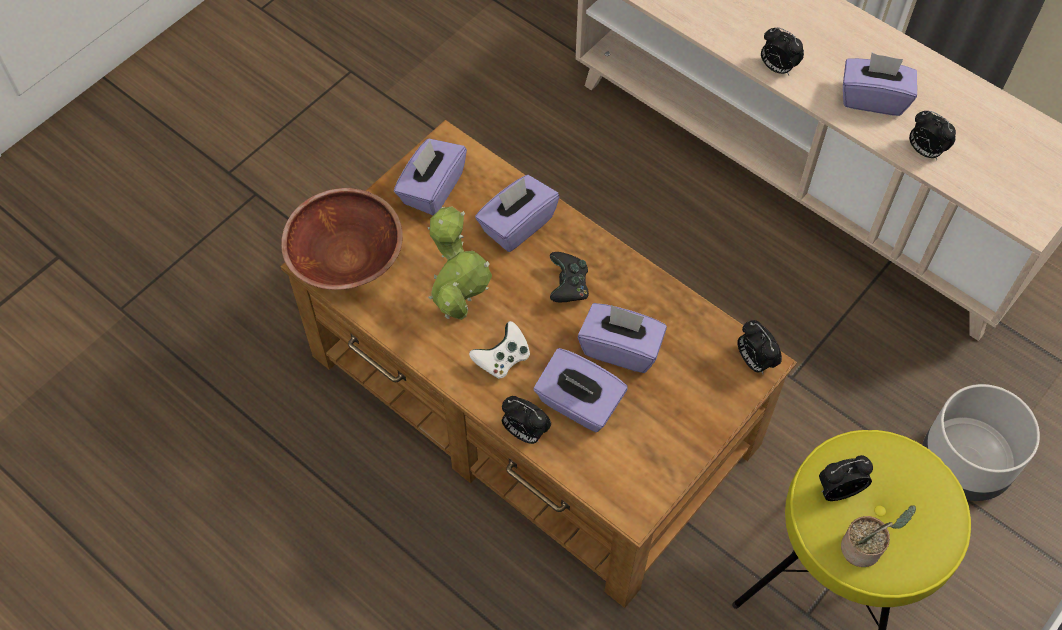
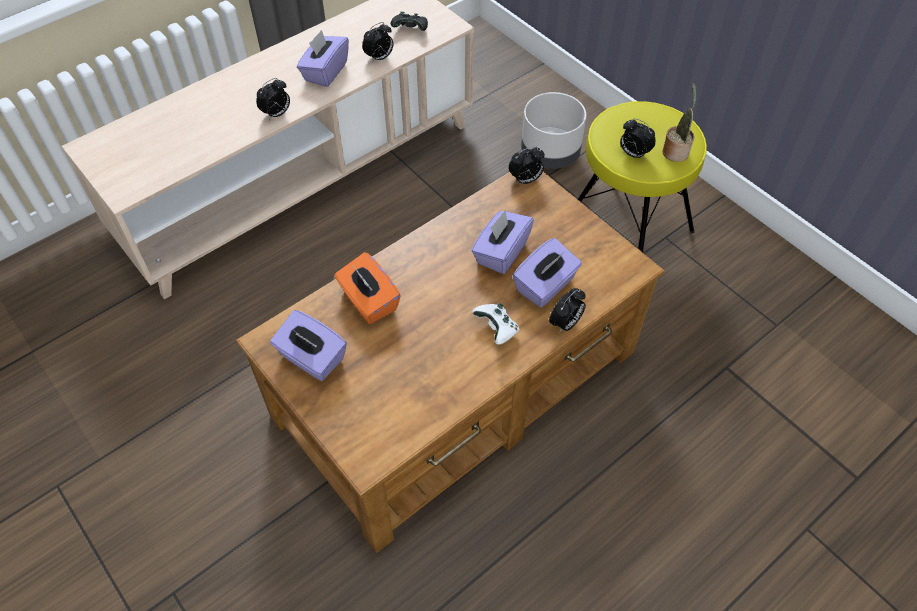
camera: 80 degrees left, 5 degrees down
brown bowl [281,188,403,290] -> none
potted plant [428,206,492,320] -> none
purple tissue box [475,175,559,252] -> orange tissue box [335,252,401,324]
black game controller [550,252,589,303] -> black game controller moved to [391,12,428,31]
alarm clock [819,455,873,501] -> alarm clock turned 45 degrees counterclockwise [620,118,656,159]

